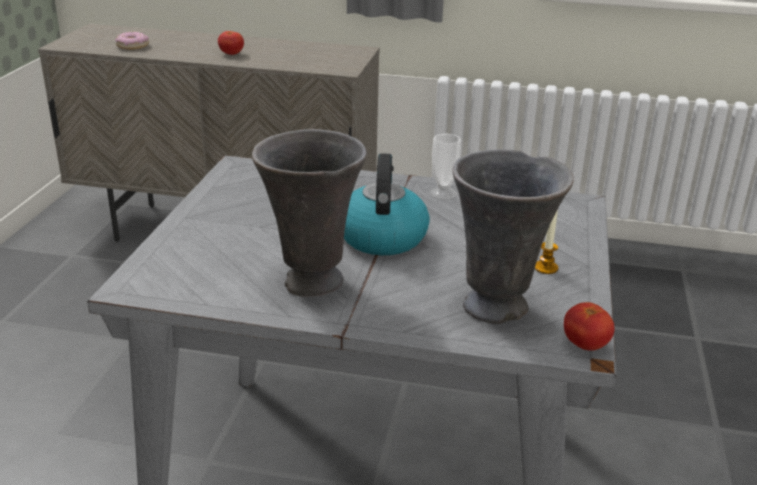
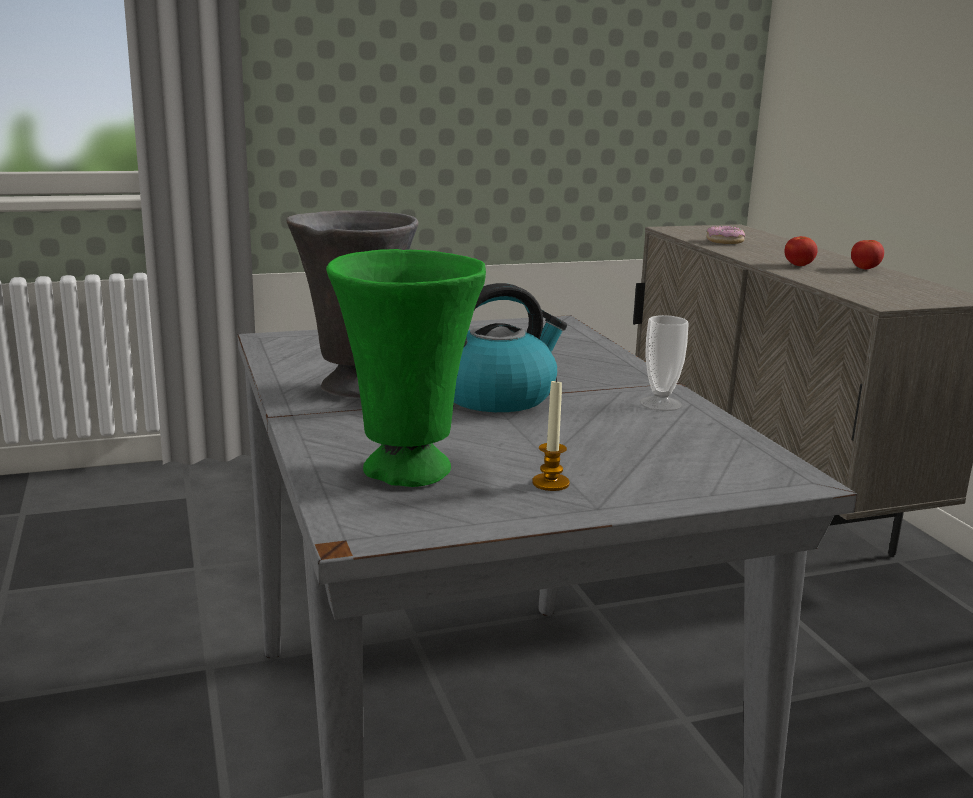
camera: 60 degrees right, 10 degrees down
grey vase [452,149,574,324] -> green vase [326,249,486,487]
tomato [564,302,614,351] -> tomato moved to [851,240,884,270]

